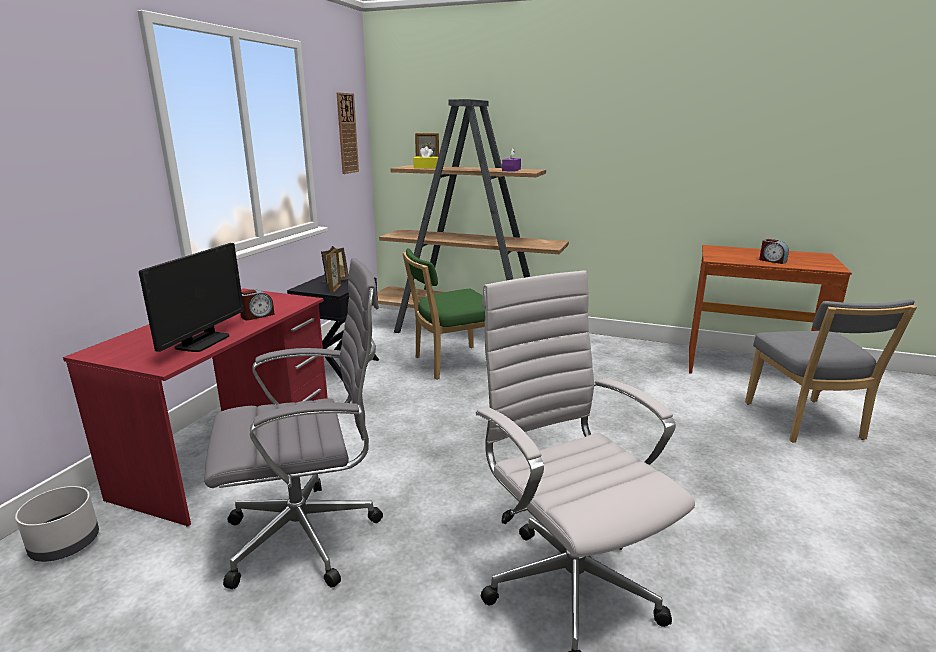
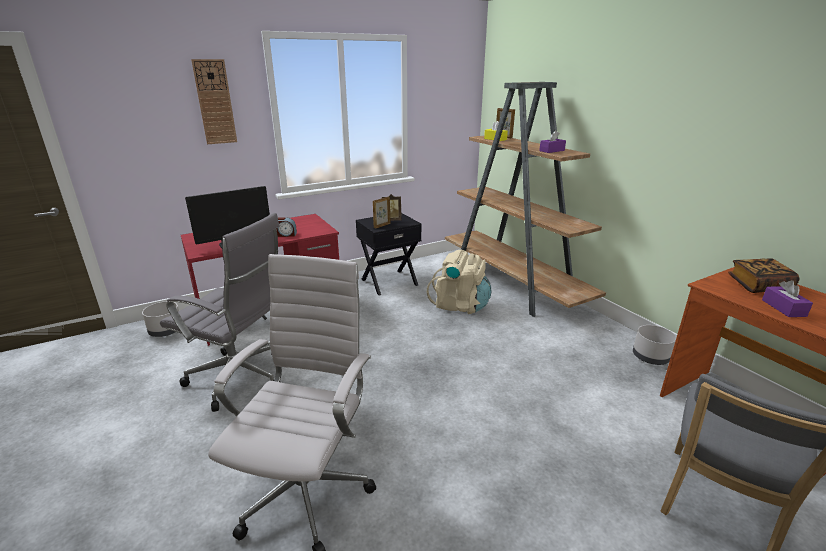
camera: 40 degrees right, 5 degrees up
wall clock [336,92,359,174] -> wall clock moved to [191,59,237,144]
green chair [402,248,485,380] -> beige backpack [427,250,491,314]
alarm clock [759,239,789,264] -> purple tissue box [762,280,813,317]
none -> grey planter [633,325,677,365]
none -> book [728,258,800,293]

